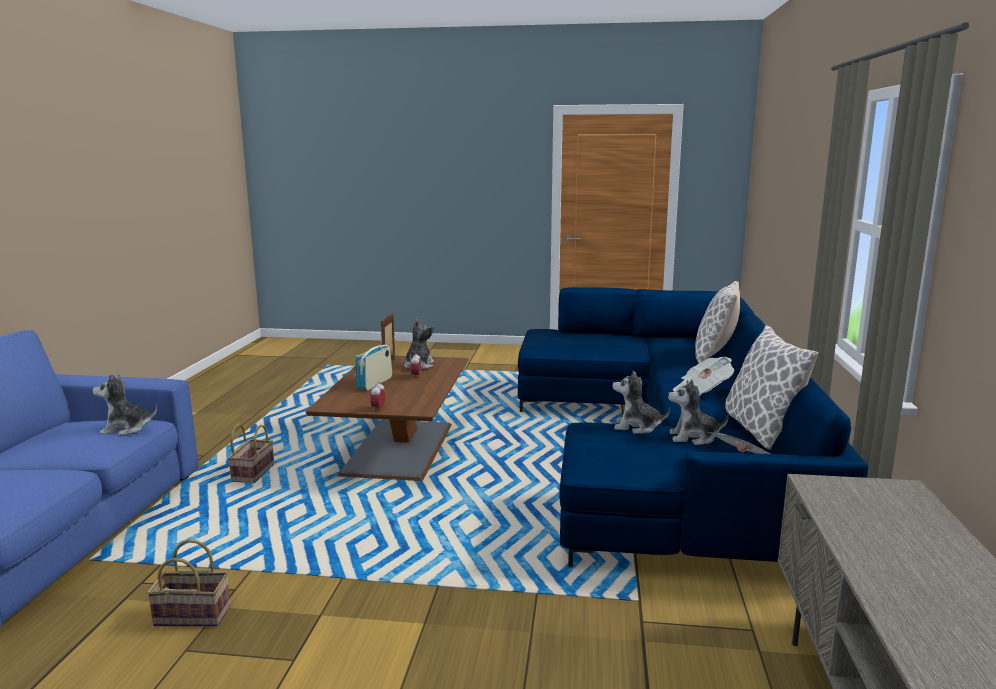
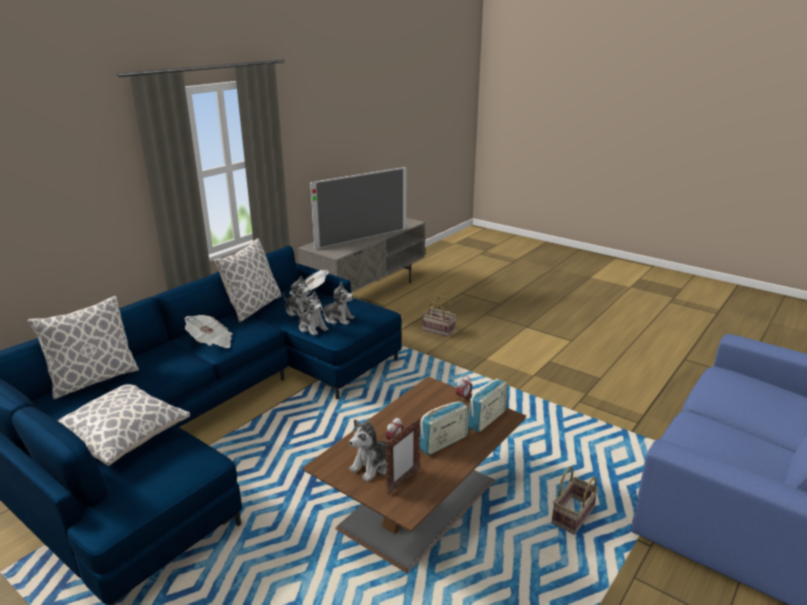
camera: 150 degrees left, 10 degrees up
plush toy [93,373,157,436] -> plush toy moved to [322,282,355,325]
basket [147,539,231,626] -> basket moved to [422,296,457,337]
none -> pillow [58,384,190,466]
none -> television [310,167,406,249]
none -> radio [468,379,507,433]

